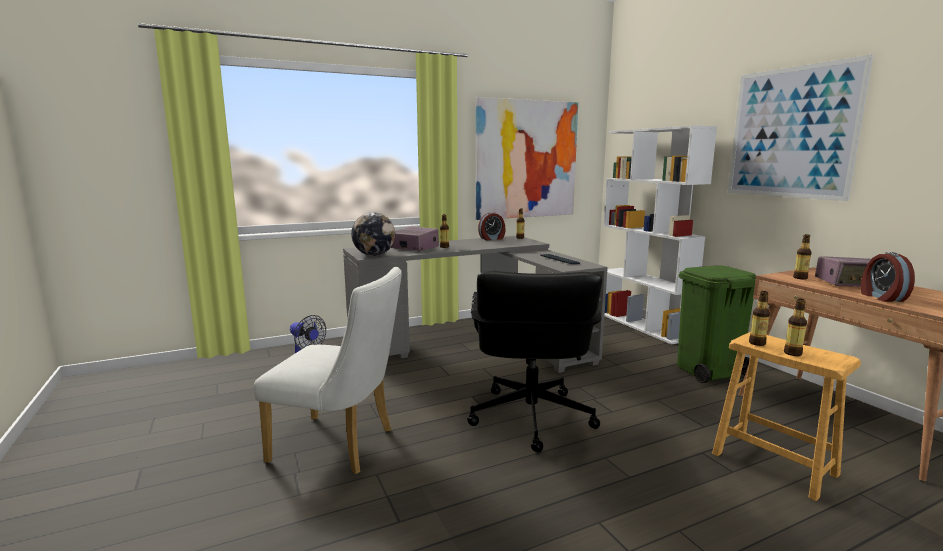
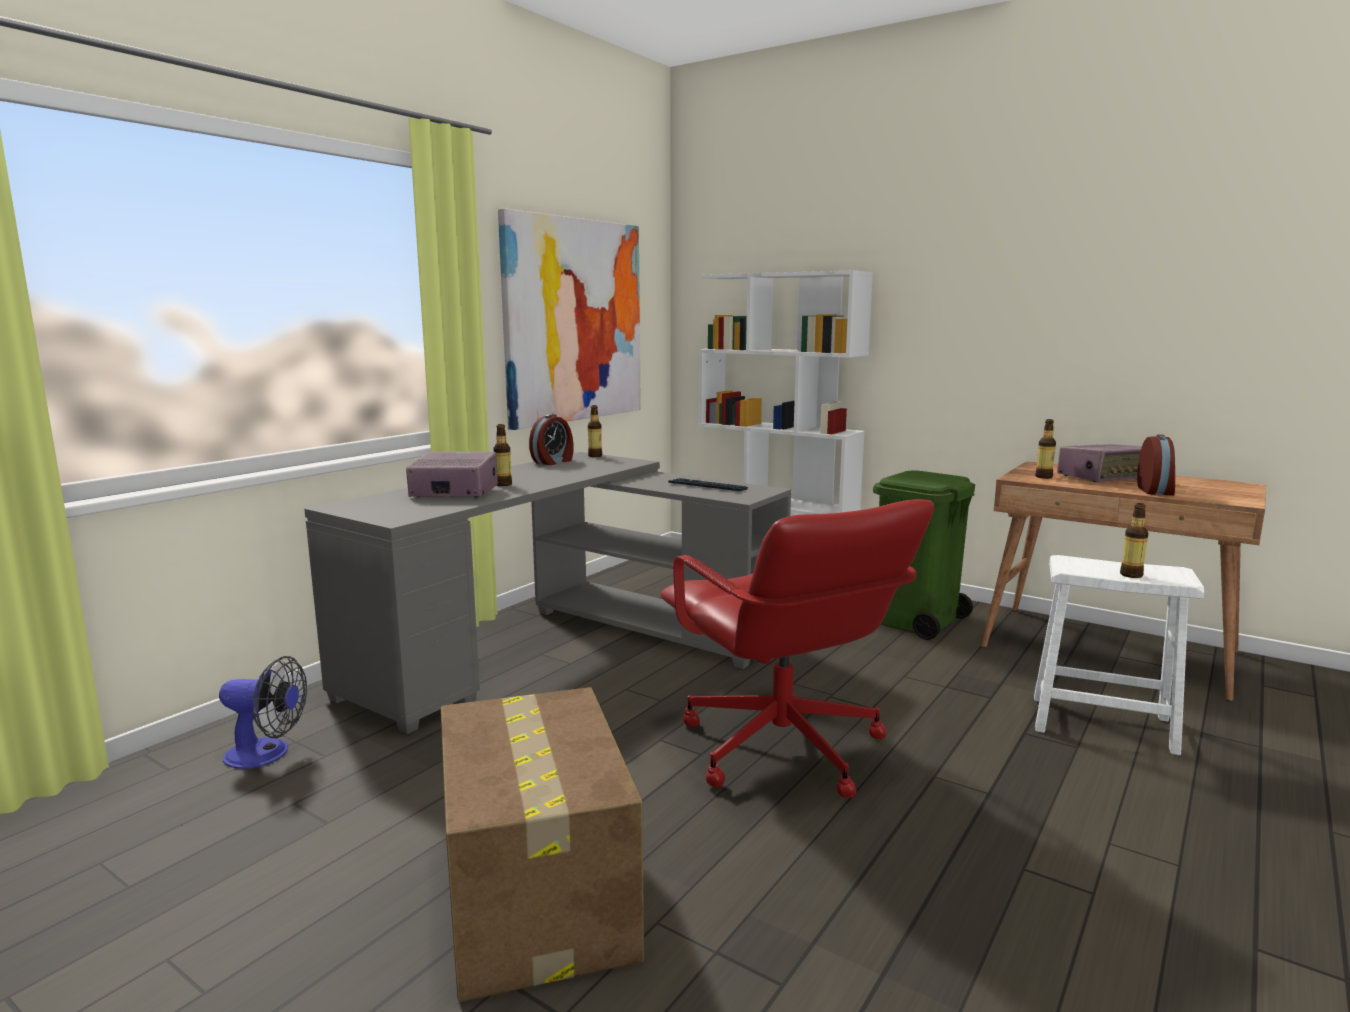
camera: 30 degrees left, 0 degrees up
white chair [254,267,402,474] -> cardboard box [441,687,644,1002]
globe [351,212,395,256] -> none
black office chair [467,271,602,452] -> red office chair [661,499,934,798]
brown stool [712,332,861,501] -> white stool [1034,555,1204,755]
picture [728,55,873,201] -> none
bottle [749,291,770,346] -> none
alarm clock [861,252,915,302] -> alarm clock turned 135 degrees counterclockwise [1137,434,1175,495]

